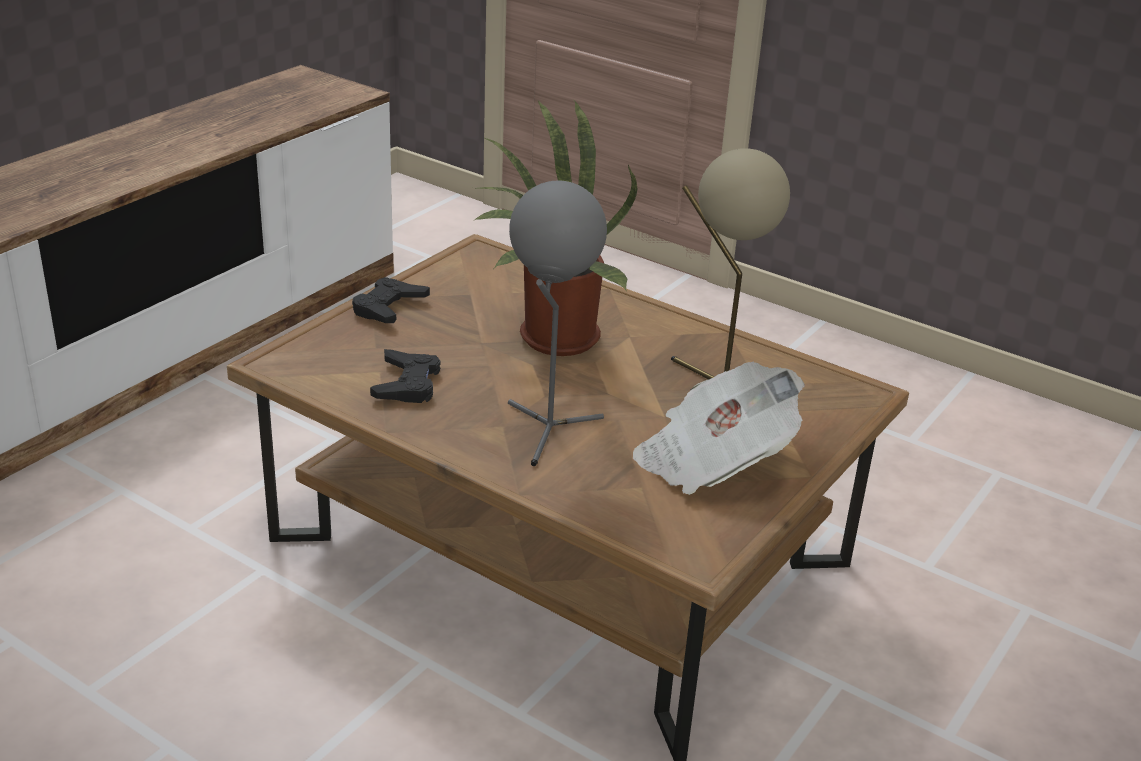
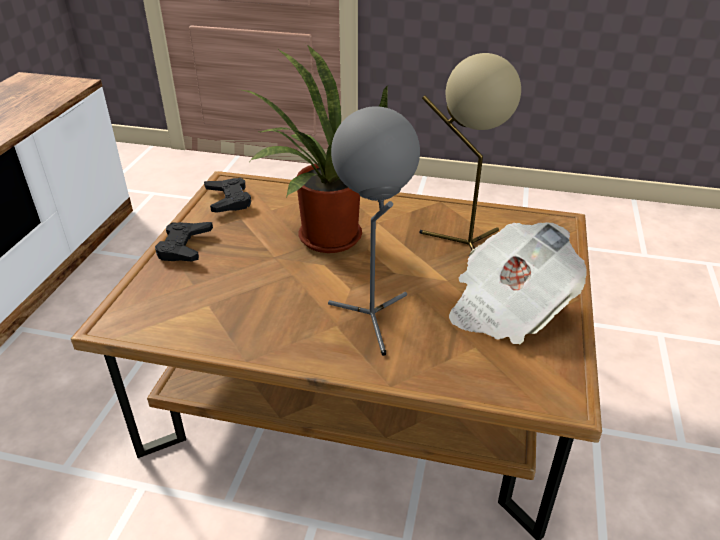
camera: 20 degrees left, 5 degrees up
black game controller [370,349,440,403] -> black game controller moved to [204,178,251,212]

